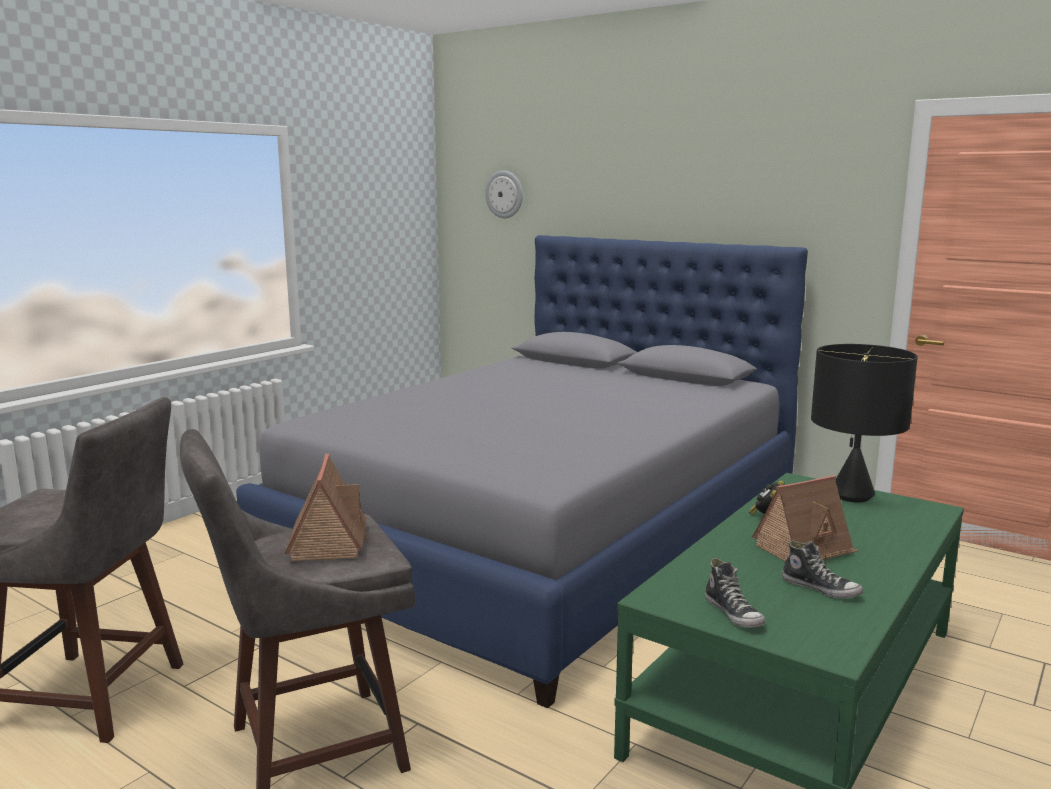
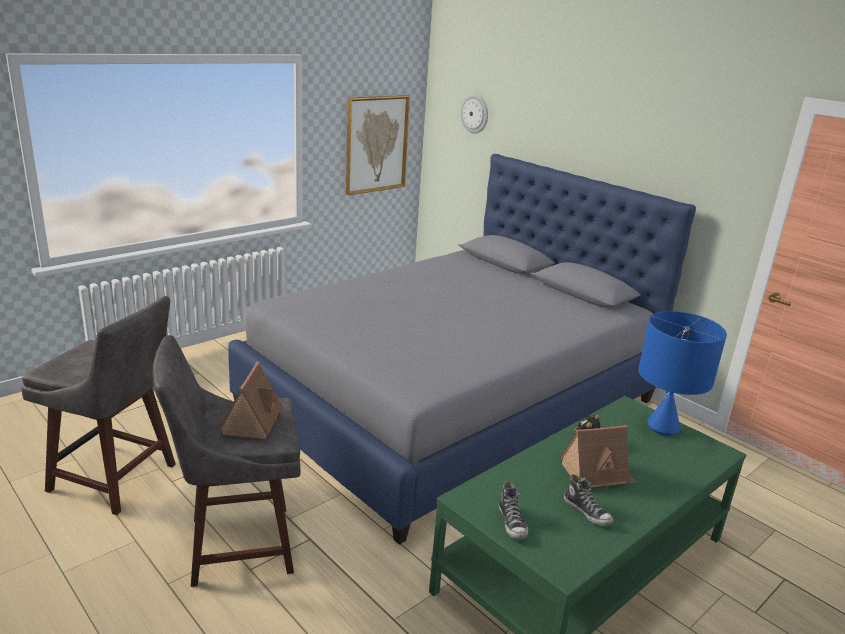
camera: 10 degrees right, 10 degrees up
black table lamp [811,344,918,503] -> blue table lamp [638,311,727,436]
none -> picture [346,95,410,195]

